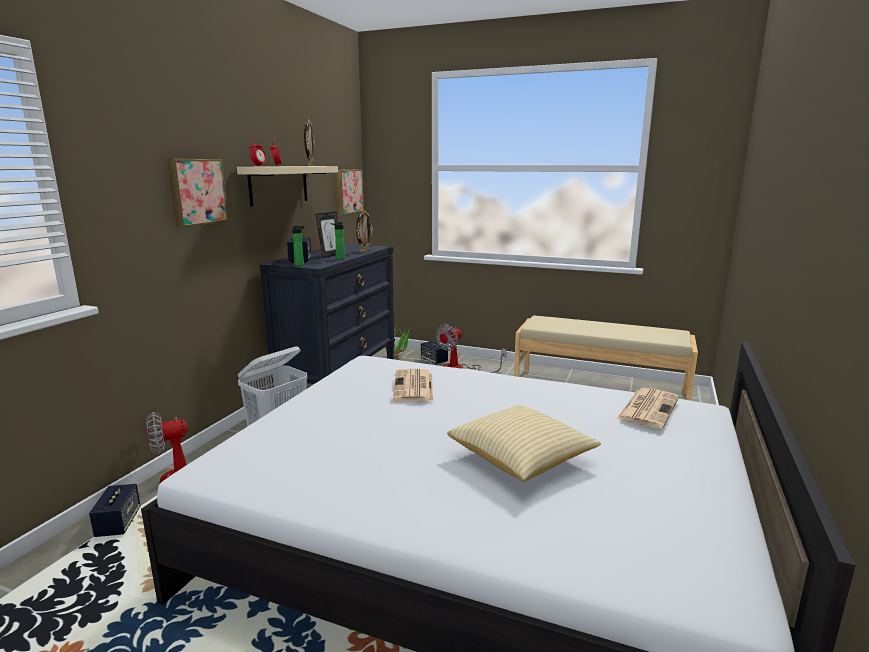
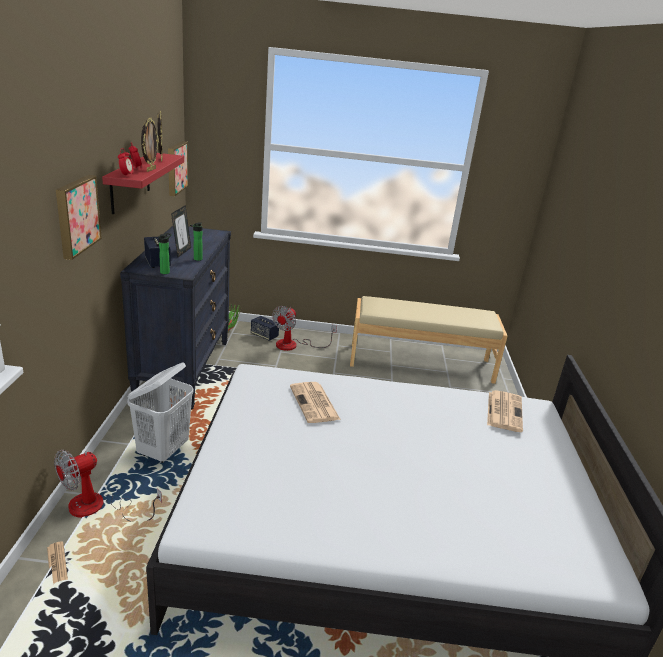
camera: 20 degrees left, 10 degrees up
speaker [89,484,141,537] -> newspaper [47,541,68,584]
beige shelf [237,166,338,207] -> red shelf [102,153,184,214]
picture frame [356,211,373,253] -> picture frame moved to [141,118,159,172]
pillow [447,405,601,482] -> none

